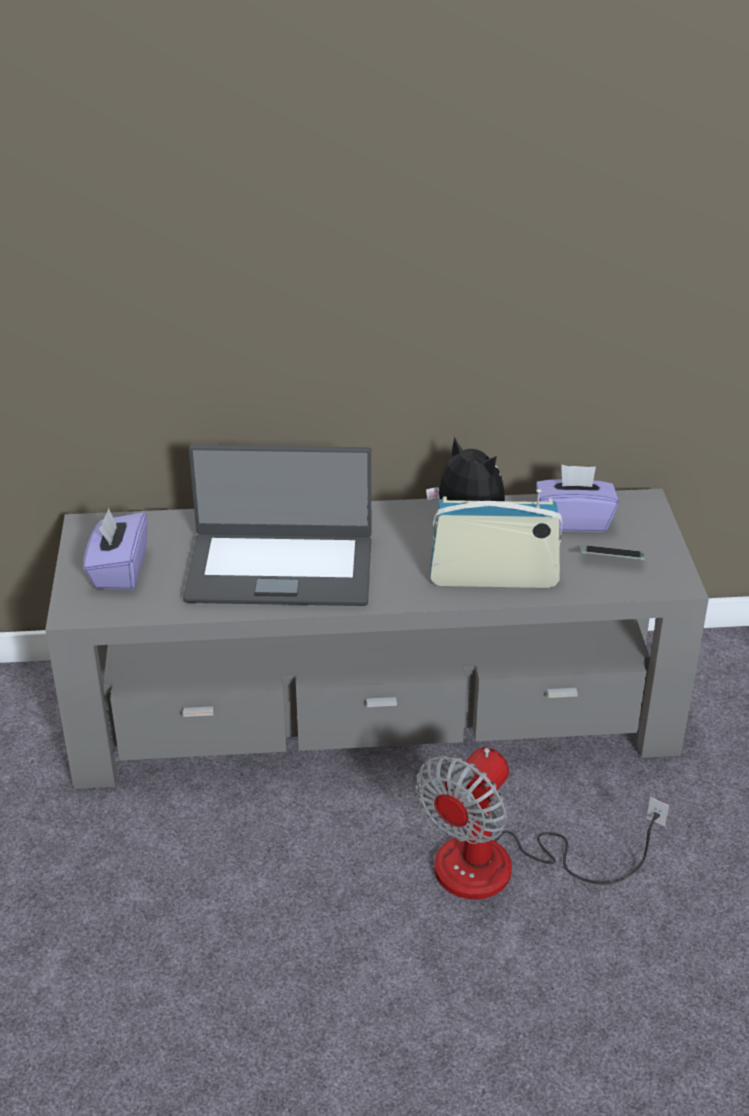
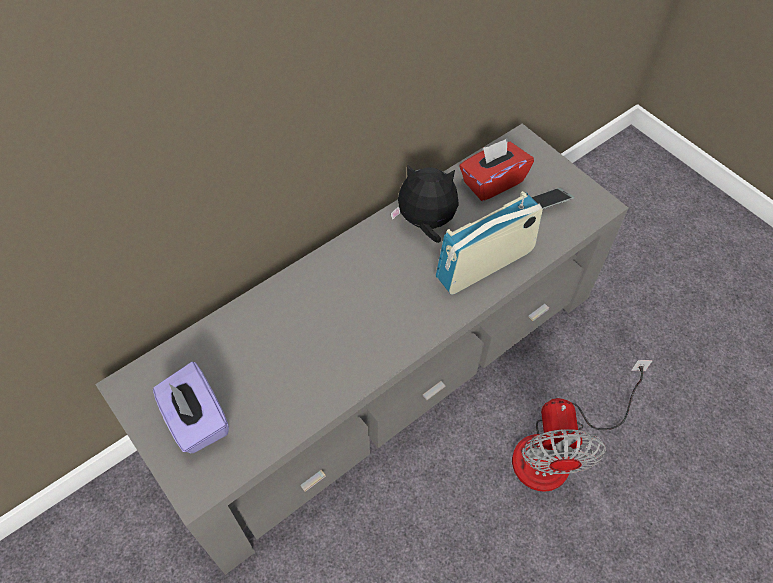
camera: 35 degrees left, 20 degrees up
laptop [183,445,371,606] -> none
purple tissue box [536,465,619,532] -> red tissue box [459,138,534,201]

